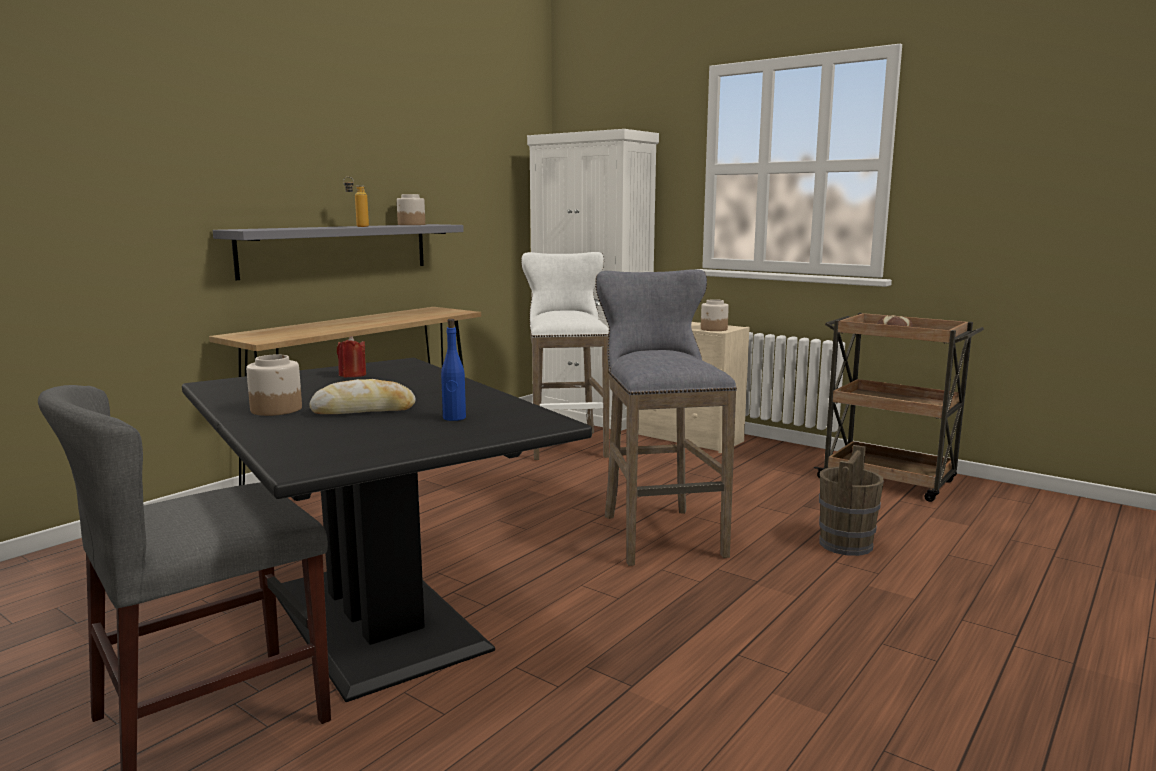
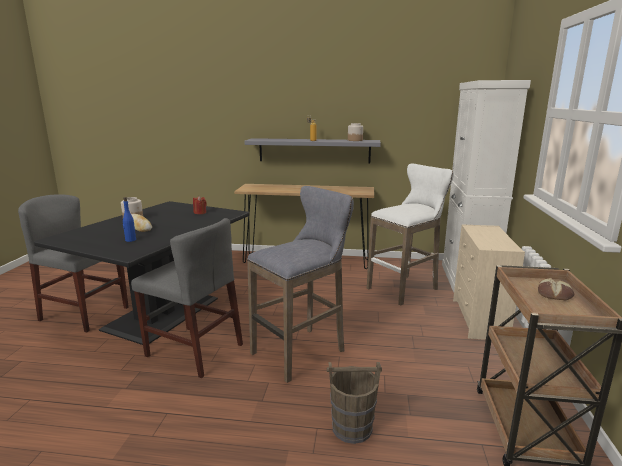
camera: 60 degrees right, 5 degrees up
jar [701,299,729,331] -> none
none -> grey chair [131,218,243,378]

